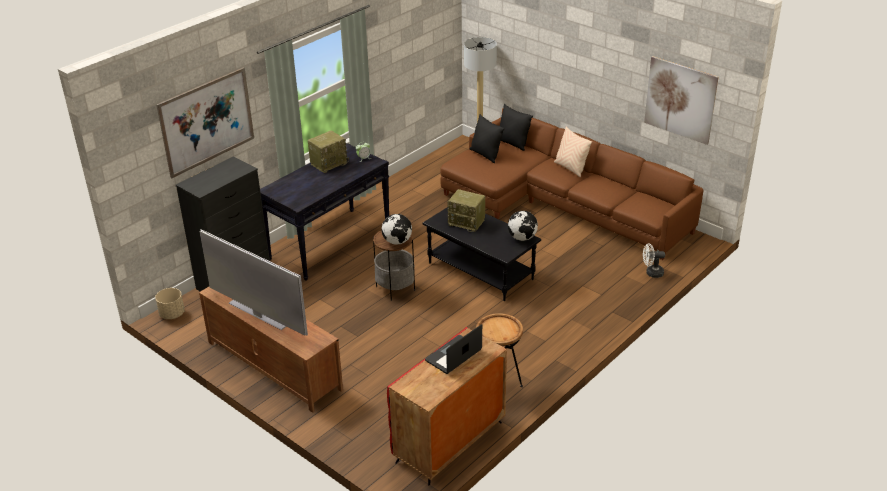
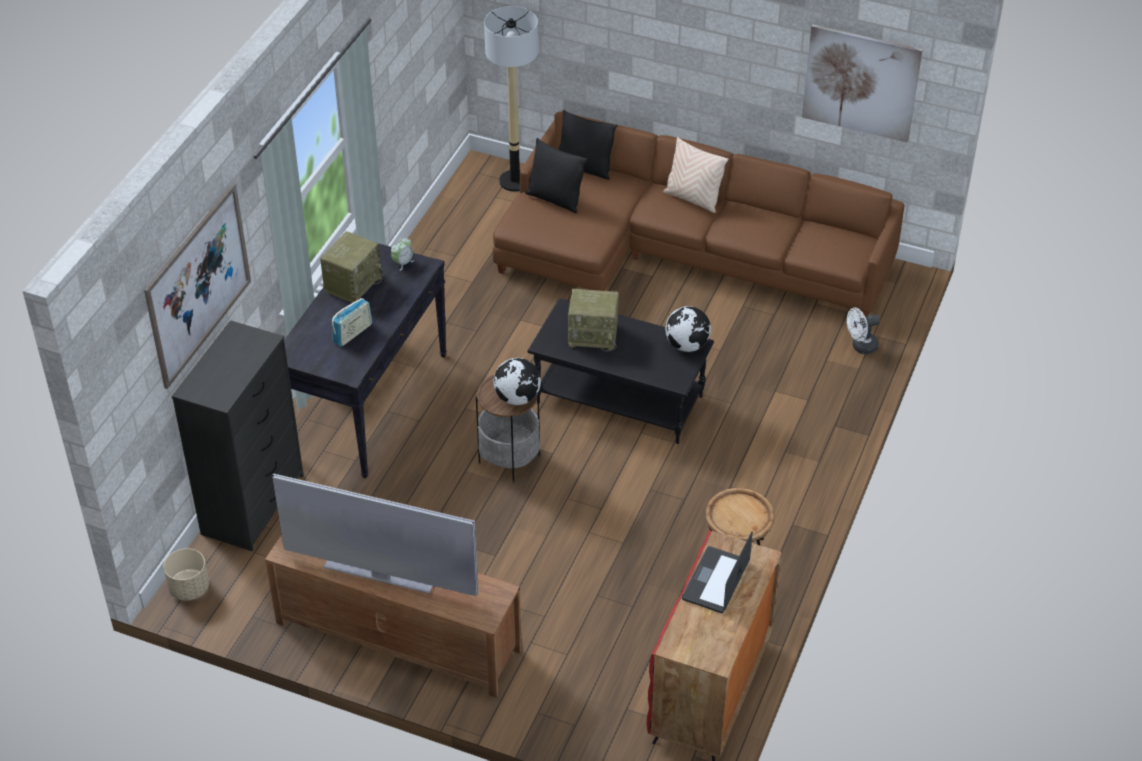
camera: 20 degrees left, 10 degrees up
none -> radio [332,298,373,347]

